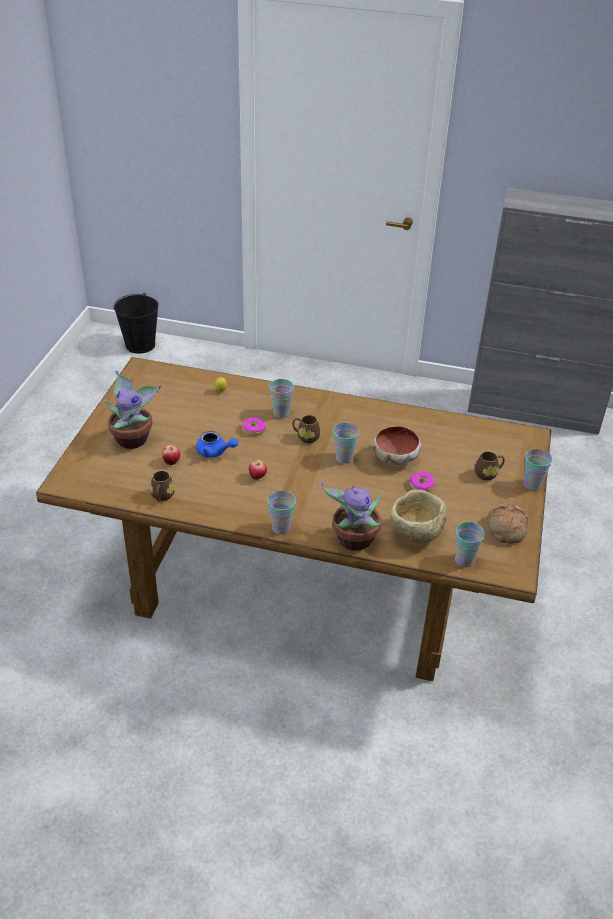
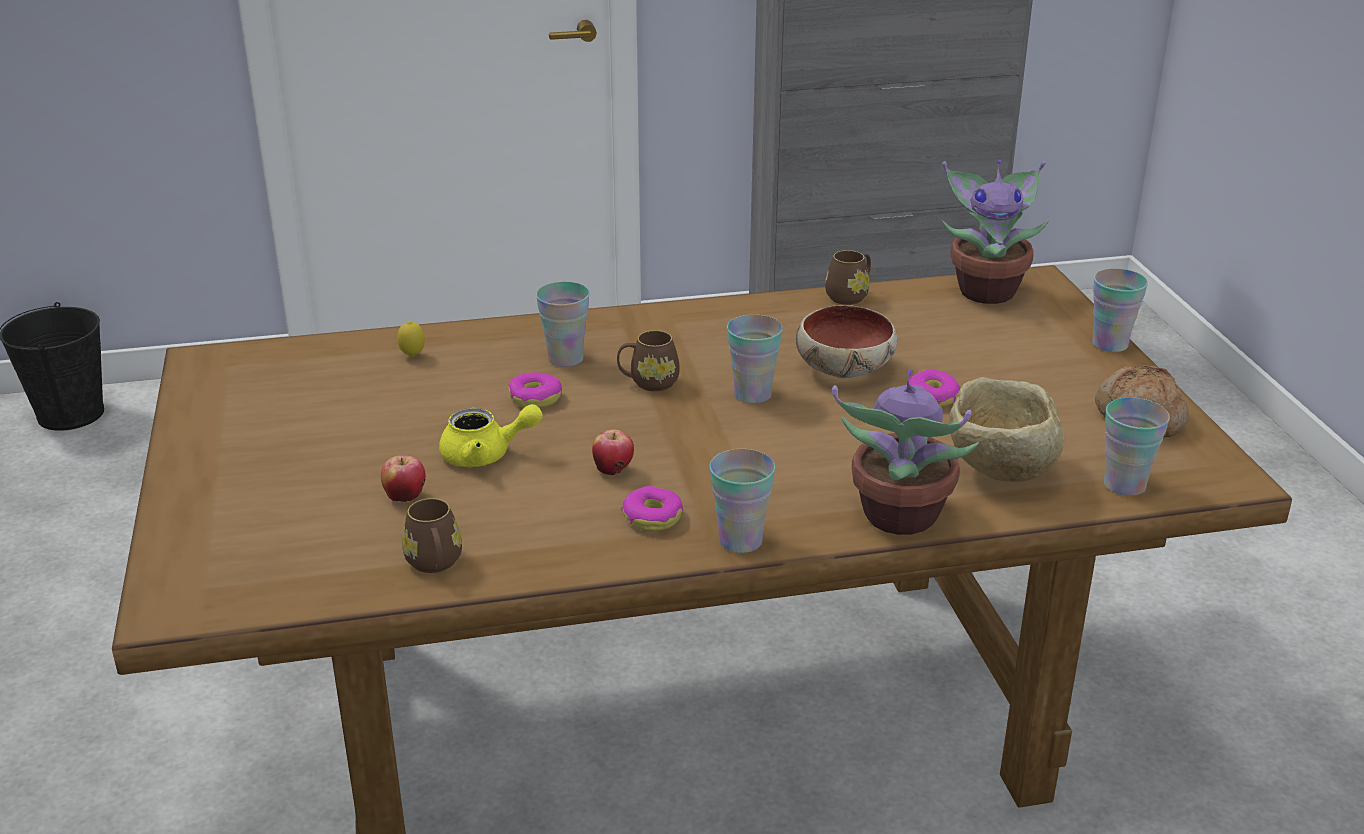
camera: 25 degrees left, 10 degrees down
potted plant [105,370,161,449] -> potted plant moved to [942,159,1049,304]
blue teapot [196,431,238,458] -> yellow teapot [439,404,543,467]
brown mug [475,451,504,480] -> brown mug moved to [825,250,871,305]
none -> donut [621,486,683,531]

